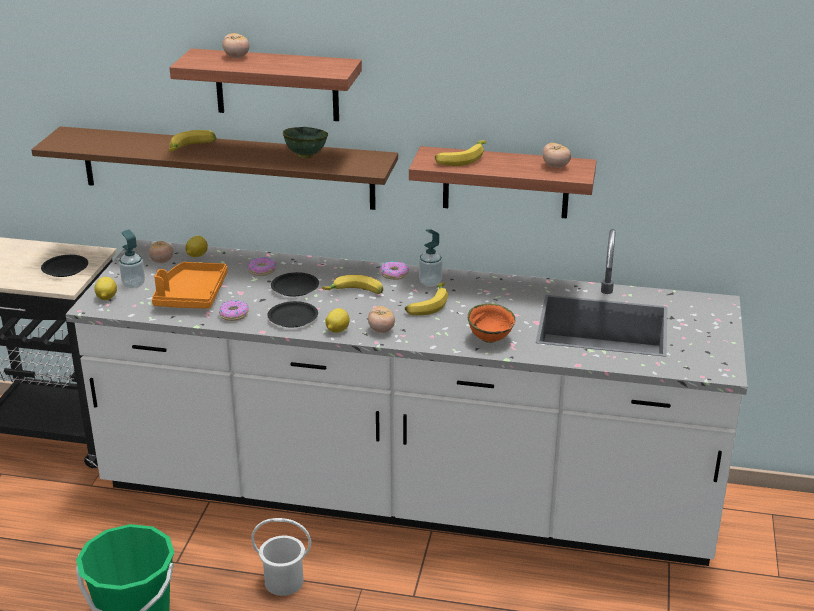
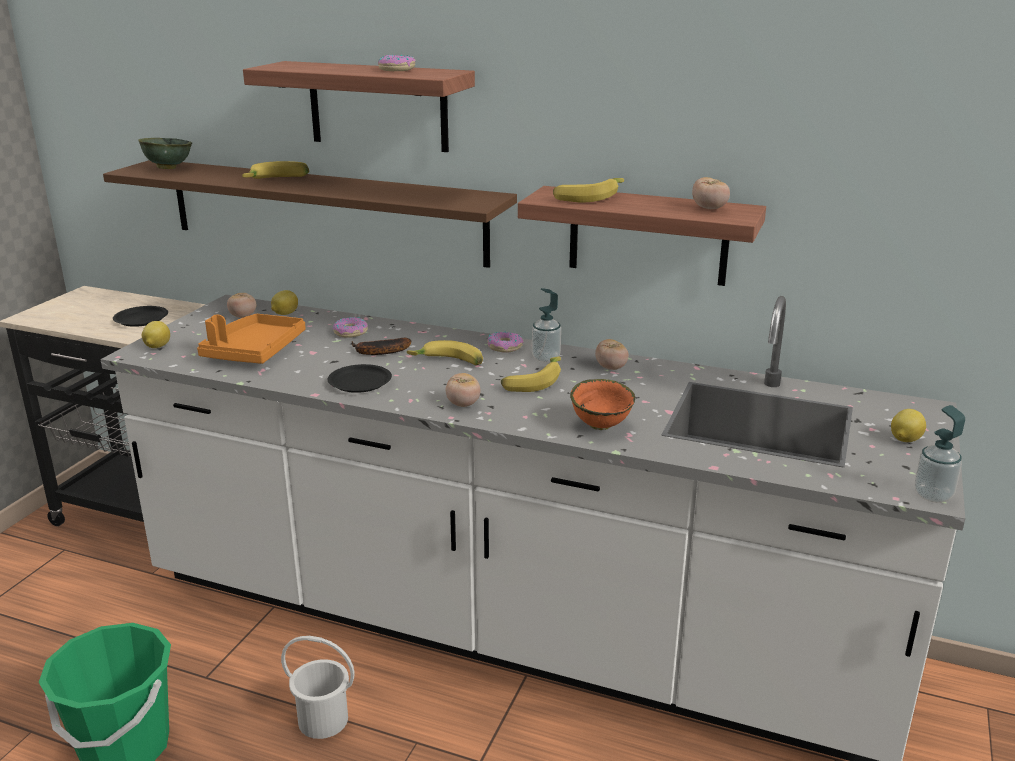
camera: 10 degrees right, 5 degrees down
soap dispenser [119,230,145,288] -> soap dispenser moved to [914,405,965,503]
donut [219,300,249,321] -> donut moved to [378,55,416,71]
tomato [222,33,250,58] -> tomato moved to [595,339,629,370]
black plate [271,272,319,296] -> banana [352,338,412,355]
green bowl [283,127,328,158] -> green bowl moved to [138,138,192,169]
lemon [325,308,350,333] -> lemon moved to [891,409,926,442]

